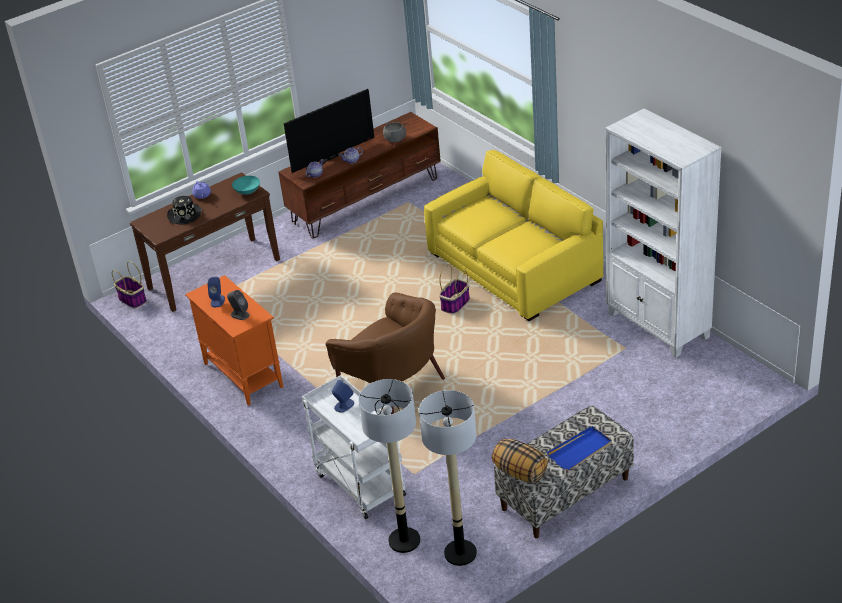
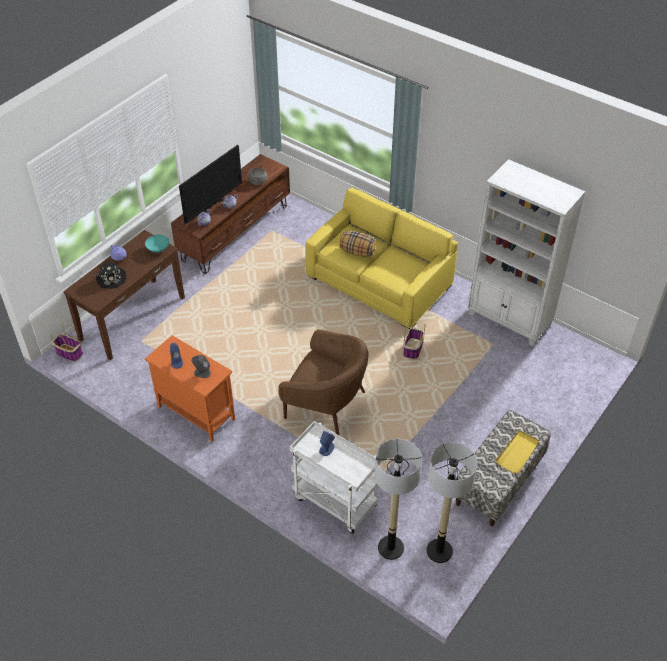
camera: 20 degrees left, 10 degrees up
basket [439,264,470,314] -> basket moved to [403,320,425,359]
pillow [492,439,548,482] -> pillow moved to [340,231,376,257]
blue tray [547,426,612,470] -> yellow tray [495,430,540,474]

